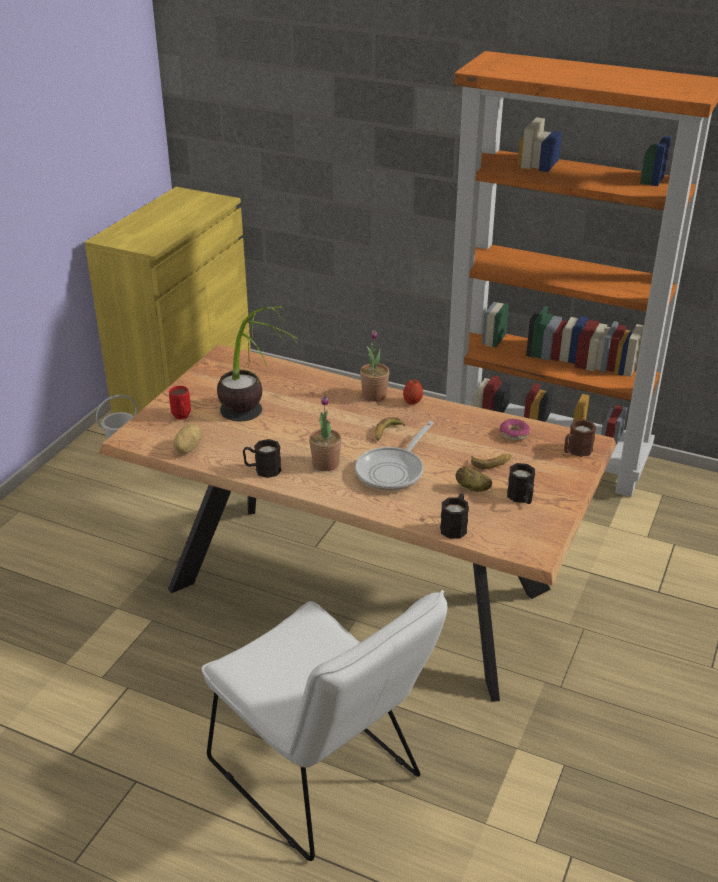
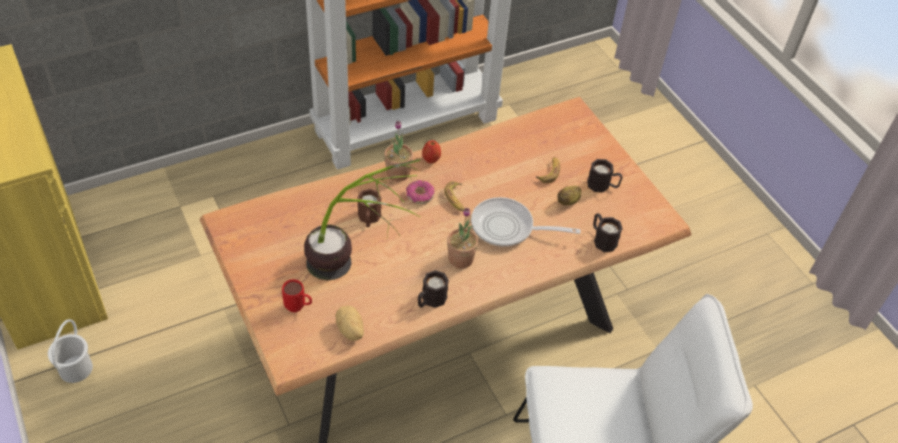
camera: 55 degrees left, 15 degrees up
frying pan [355,421,434,491] -> frying pan turned 120 degrees clockwise [471,197,581,247]
donut [500,419,530,441] -> donut moved to [406,180,435,204]
brown mug [564,419,596,457] -> brown mug moved to [357,188,381,227]

